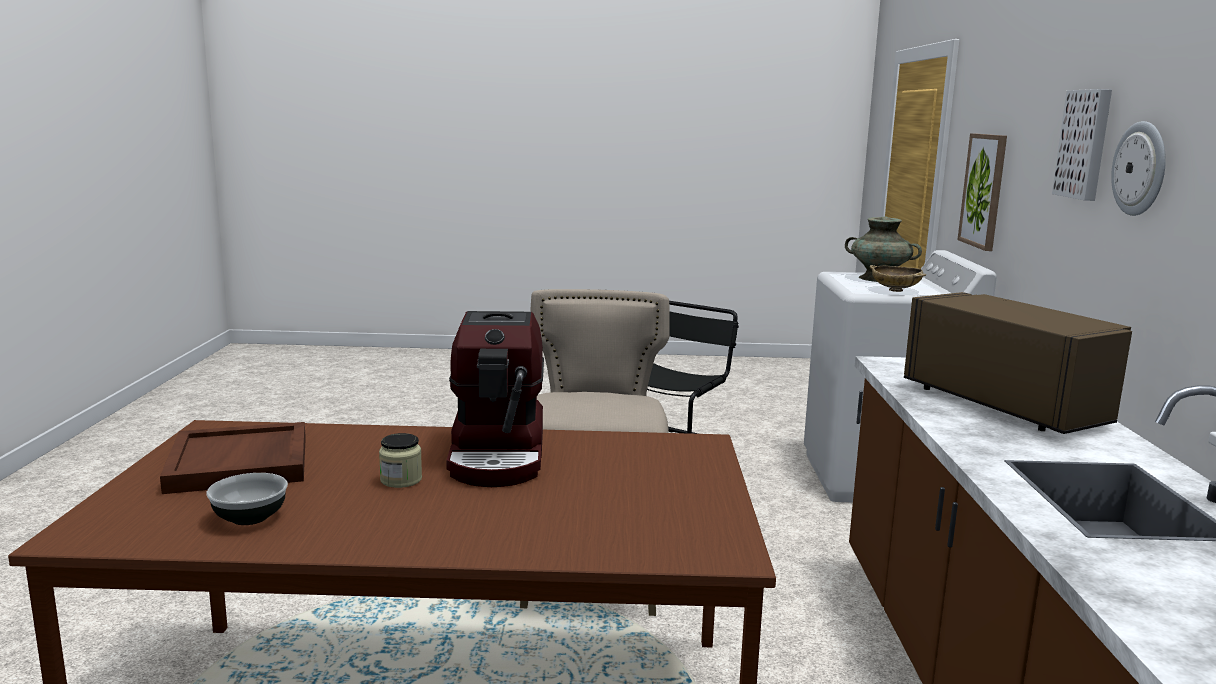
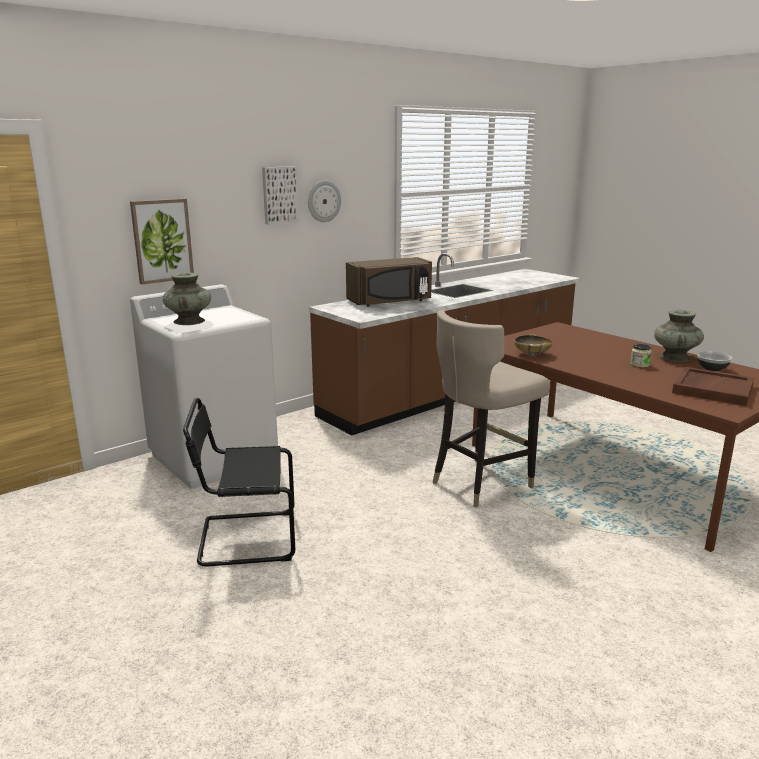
camera: 130 degrees left, 5 degrees up
coffee machine [446,311,544,487] -> none
beige bowl [870,265,926,292] -> beige bowl moved to [514,334,553,356]
brown microwave [904,292,1132,434] -> brown microwave turned 135 degrees counterclockwise [346,257,432,307]
none -> turquoise vase [654,309,704,362]

